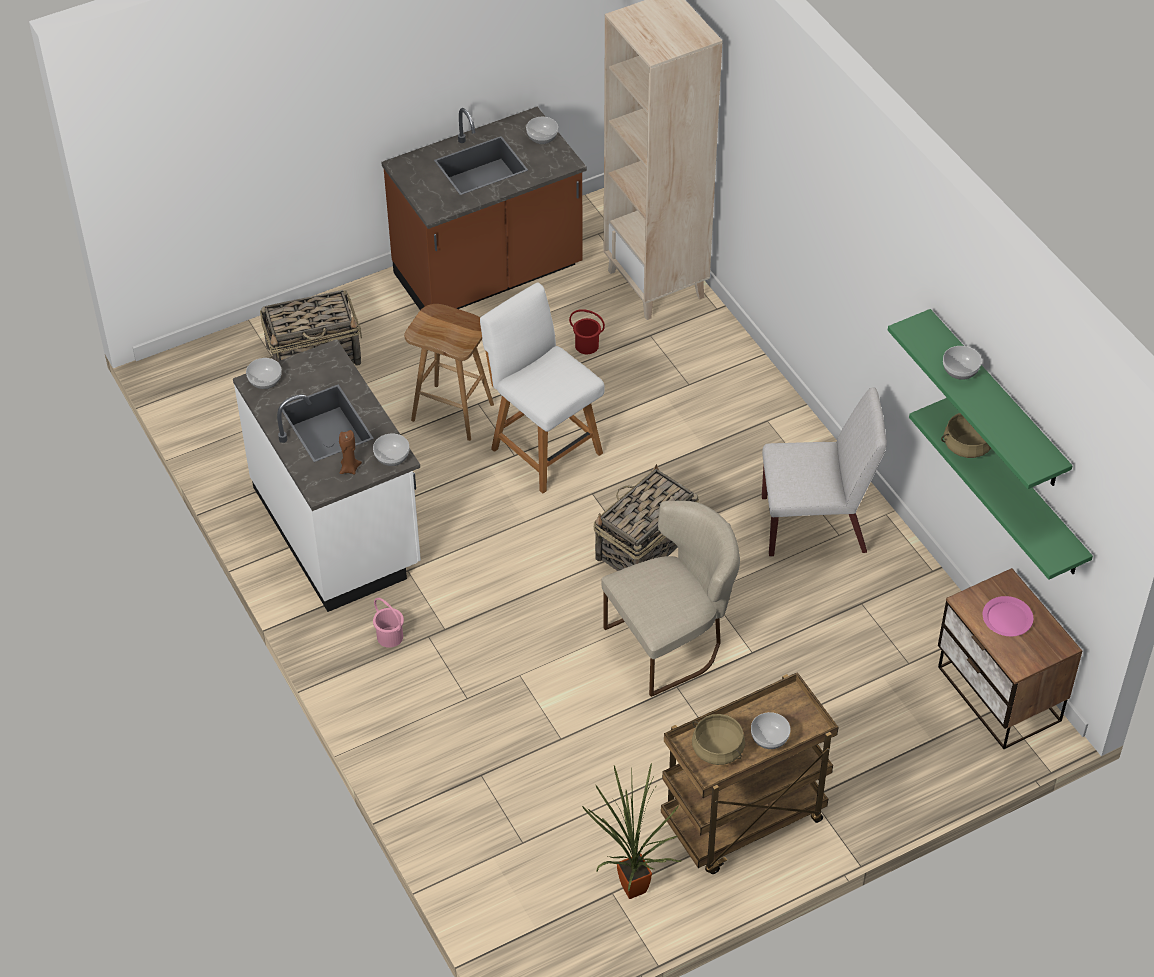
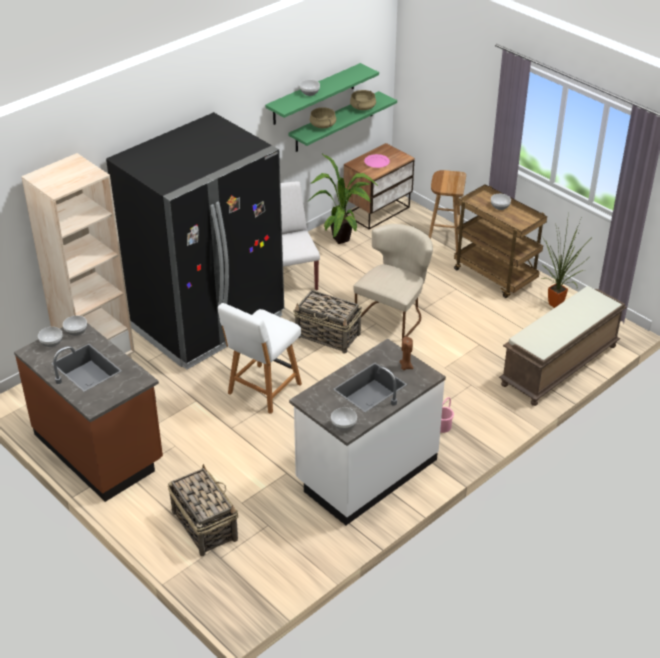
camera: 105 degrees left, 10 degrees down
bowl [373,433,409,466] -> bowl moved to [63,316,87,336]
brown stool [404,304,494,441] -> brown stool moved to [429,170,466,252]
red bucket [569,309,605,354] -> none
beige chair [601,501,740,697] -> beige chair turned 75 degrees clockwise [354,224,433,339]
beige cooking pot [692,714,745,765] -> beige cooking pot moved to [350,90,376,110]
none -> black fridge [106,112,284,370]
none -> potted plant [307,154,378,244]
none -> brown bench [499,286,627,406]

